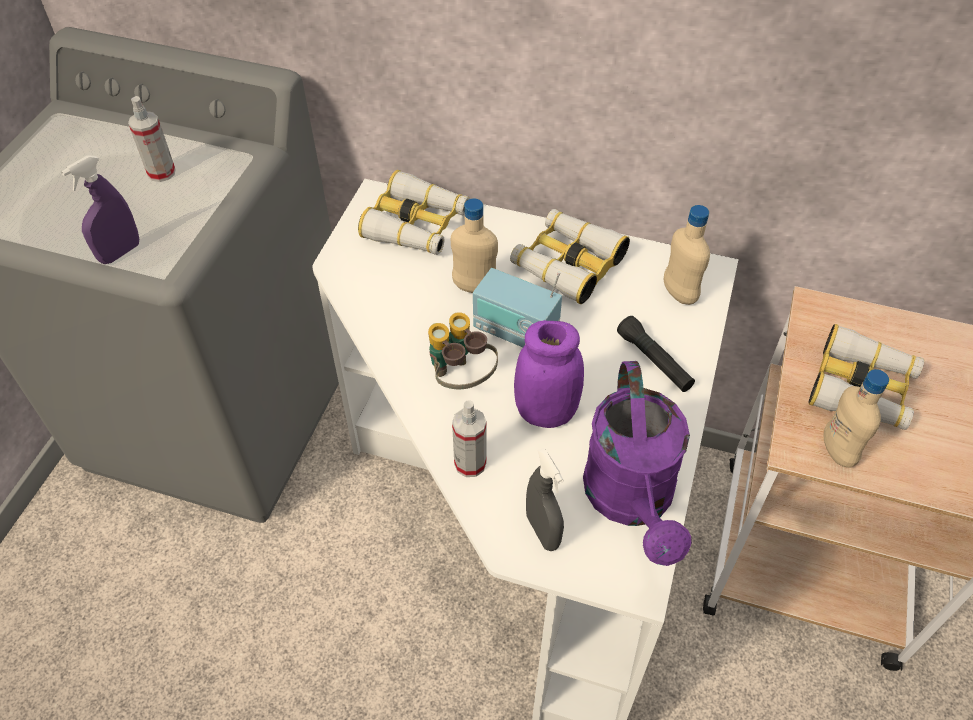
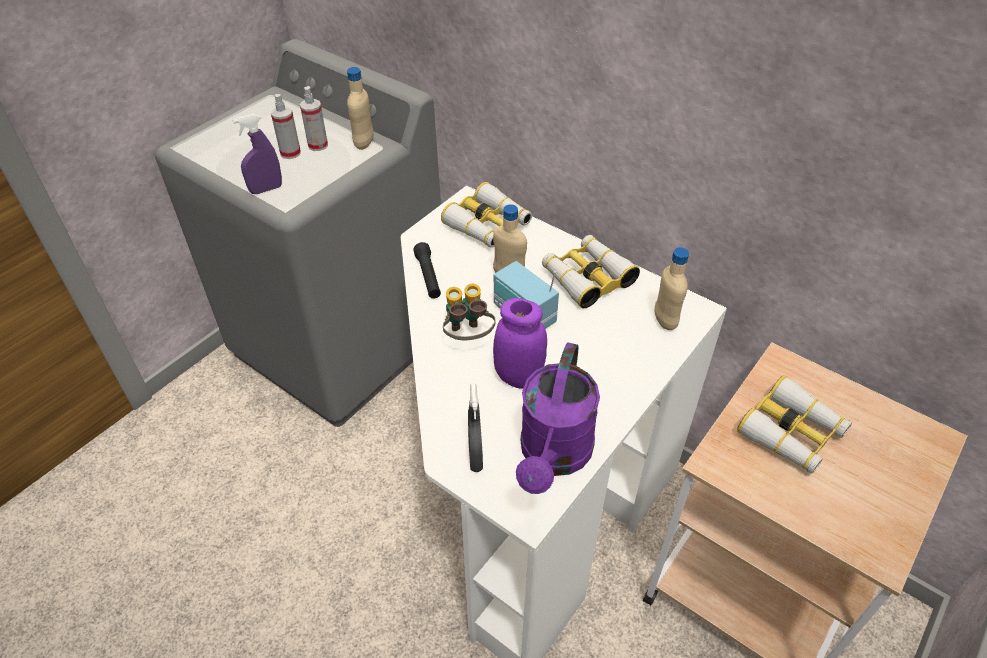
camera: 20 degrees right, 5 degrees down
spray bottle [452,401,486,477] -> spray bottle moved to [271,94,301,159]
black flashlight [617,316,695,392] -> black flashlight moved to [413,242,441,299]
beige bottle [823,369,889,468] -> beige bottle moved to [347,67,374,150]

